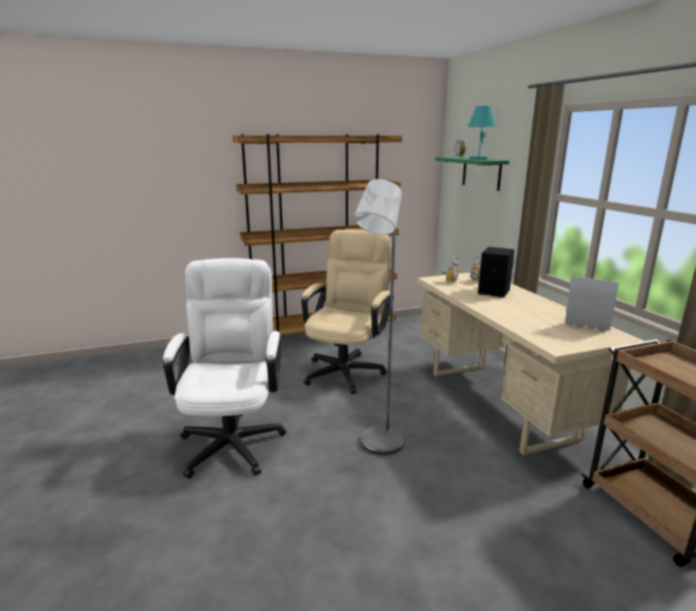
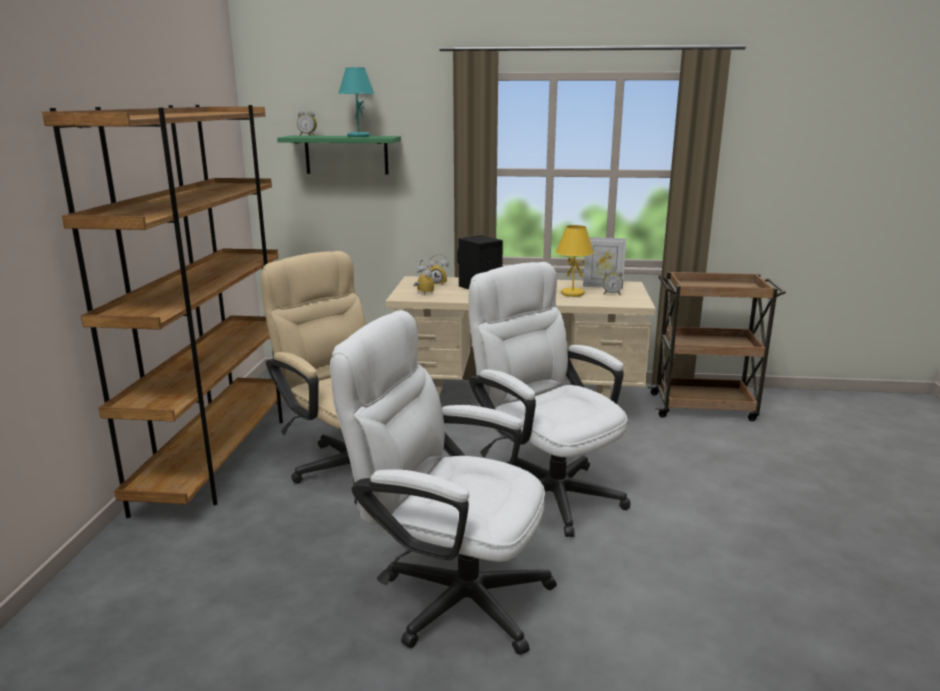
camera: 65 degrees left, 0 degrees up
grey floor lamp [354,179,405,455] -> white office chair [468,262,631,537]
picture frame [565,276,619,331] -> picture frame turned 135 degrees counterclockwise [583,237,627,289]
none -> yellow table lamp [556,225,594,297]
none -> alarm clock [603,270,623,295]

